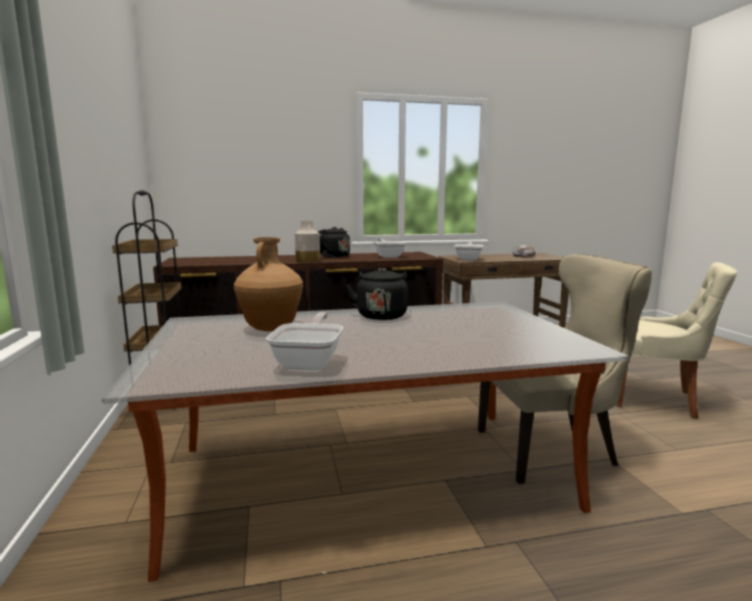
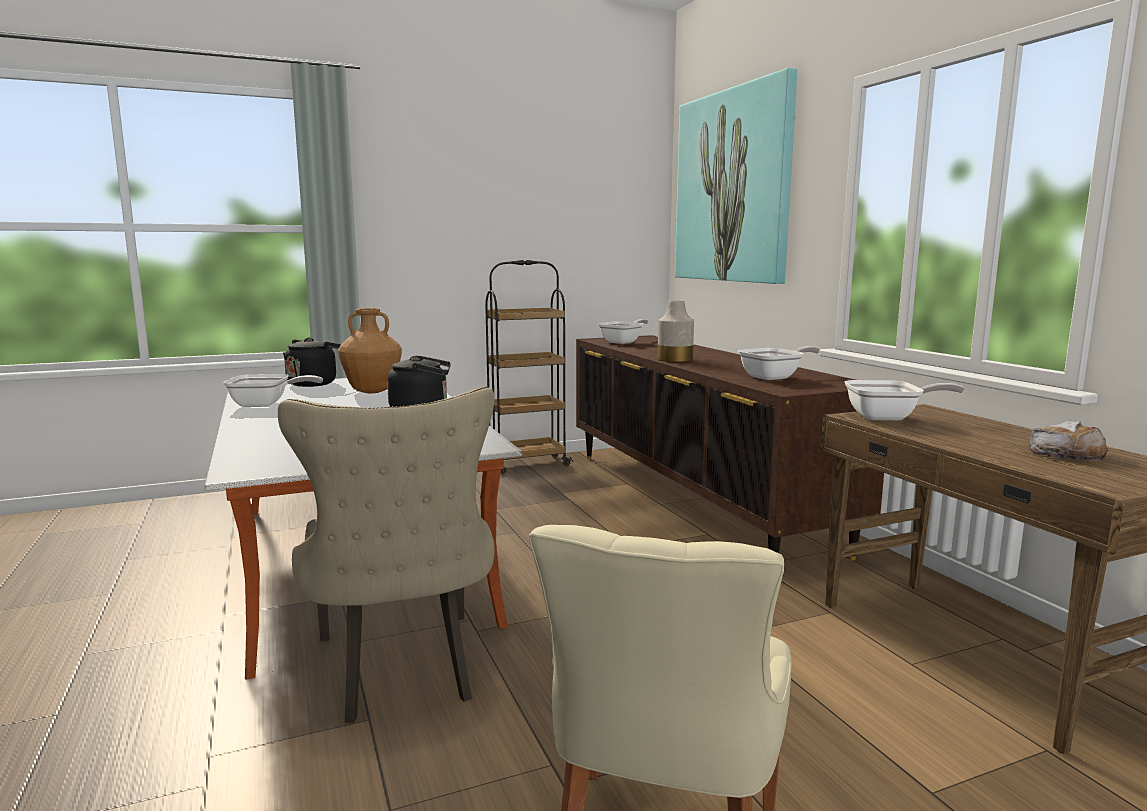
camera: 80 degrees right, 0 degrees up
black kettle [317,227,350,258] -> black kettle moved to [283,338,341,387]
none -> frying pan [598,319,648,344]
none -> picture [675,68,797,284]

